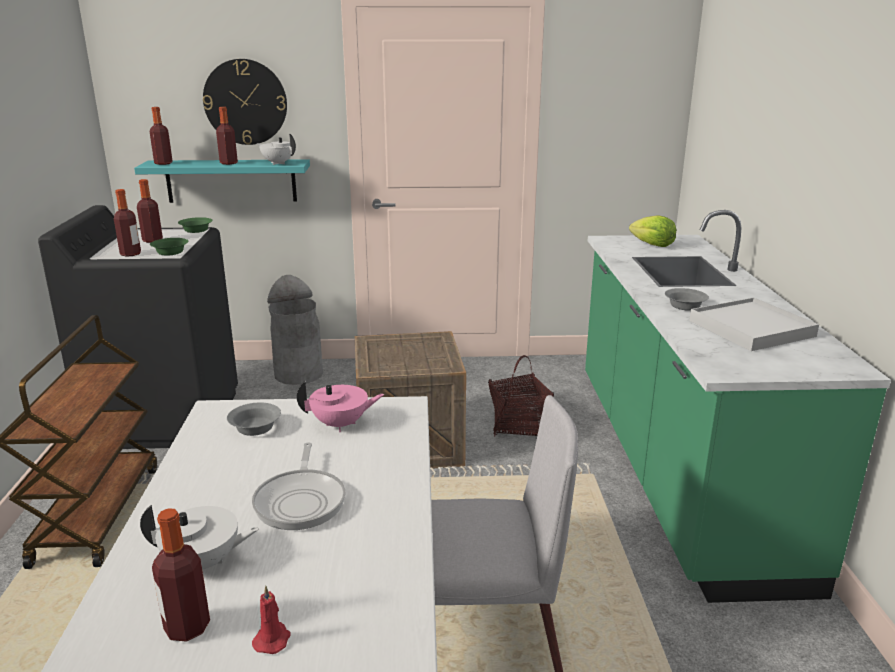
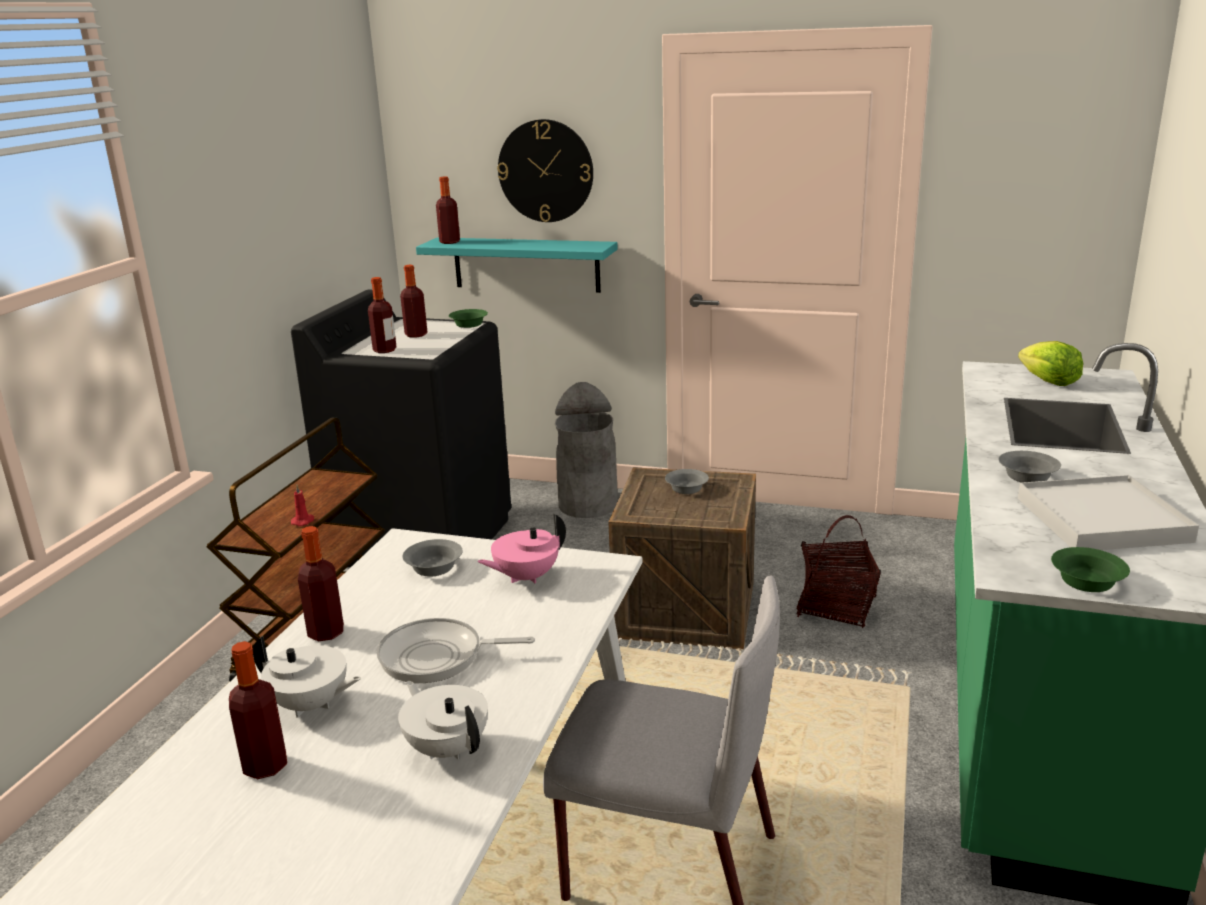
camera: 20 degrees right, 0 degrees up
green bowl [150,238,188,255] -> green bowl moved to [1051,547,1130,592]
bottle [216,107,238,165] -> bottle moved to [298,526,344,641]
frying pan [252,442,346,530] -> frying pan turned 75 degrees clockwise [377,618,535,683]
red candle [252,586,291,654] -> red candle moved to [291,485,314,526]
white teapot [257,134,296,165] -> white teapot moved to [398,681,488,760]
pink teapot [297,380,384,432] -> pink teapot turned 135 degrees clockwise [477,513,566,583]
none -> grey bowl [665,469,709,494]

